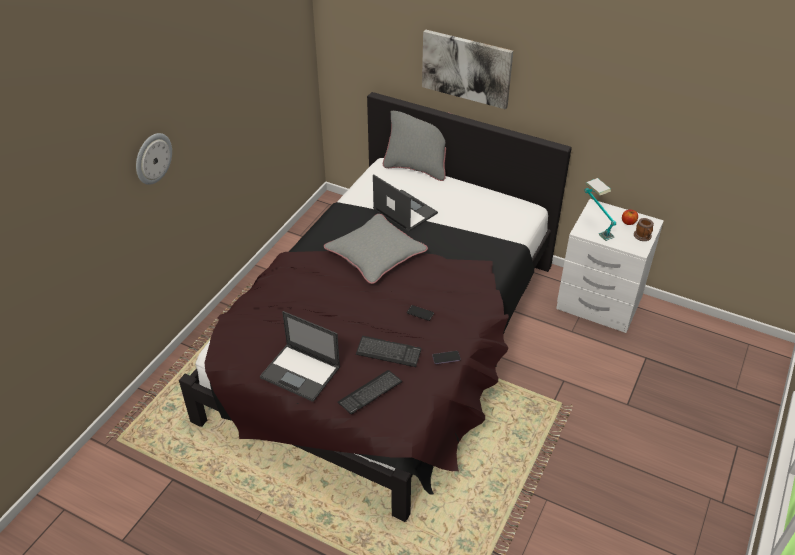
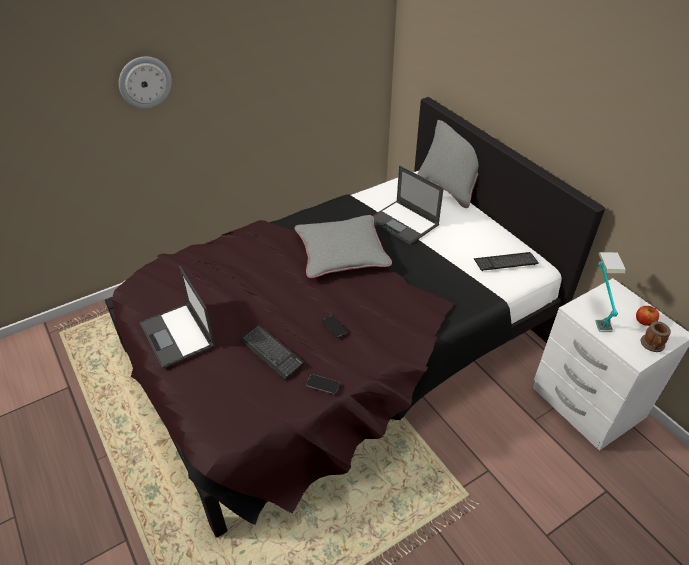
camera: 30 degrees right, 0 degrees up
keyboard [337,370,402,414] -> keyboard moved to [473,252,539,271]
laptop [373,174,438,232] -> laptop turned 150 degrees clockwise [373,165,444,245]
picture [422,29,513,109] -> none

